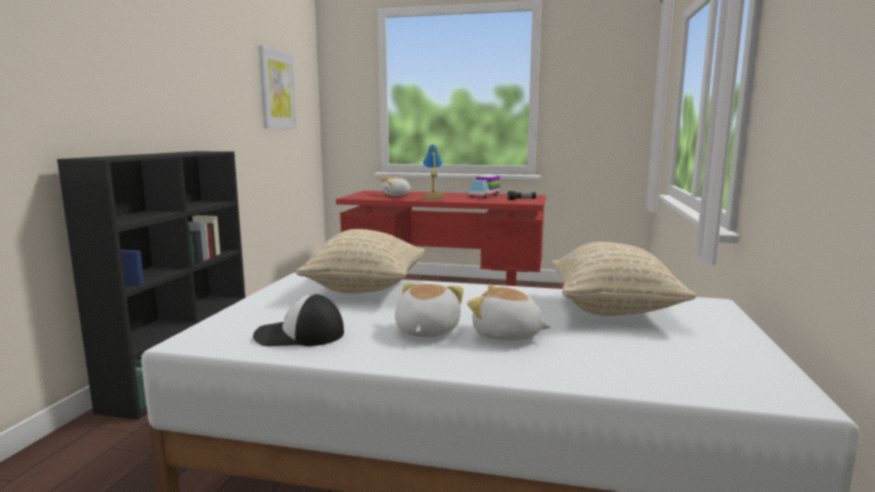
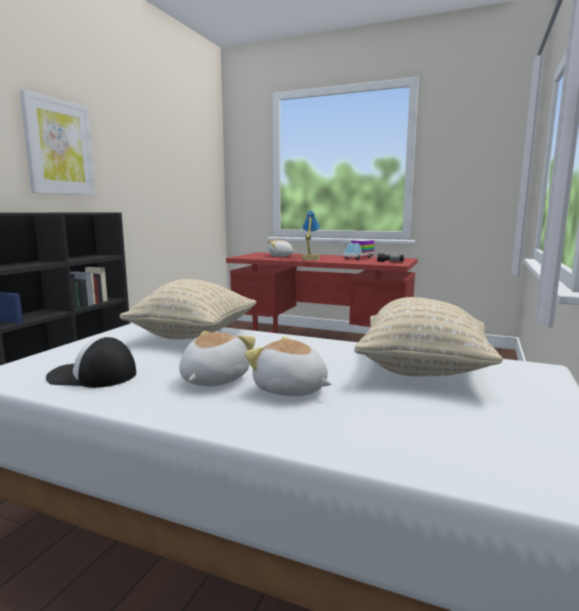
camera: 10 degrees right, 0 degrees up
picture [258,45,297,128] -> picture moved to [20,89,96,195]

